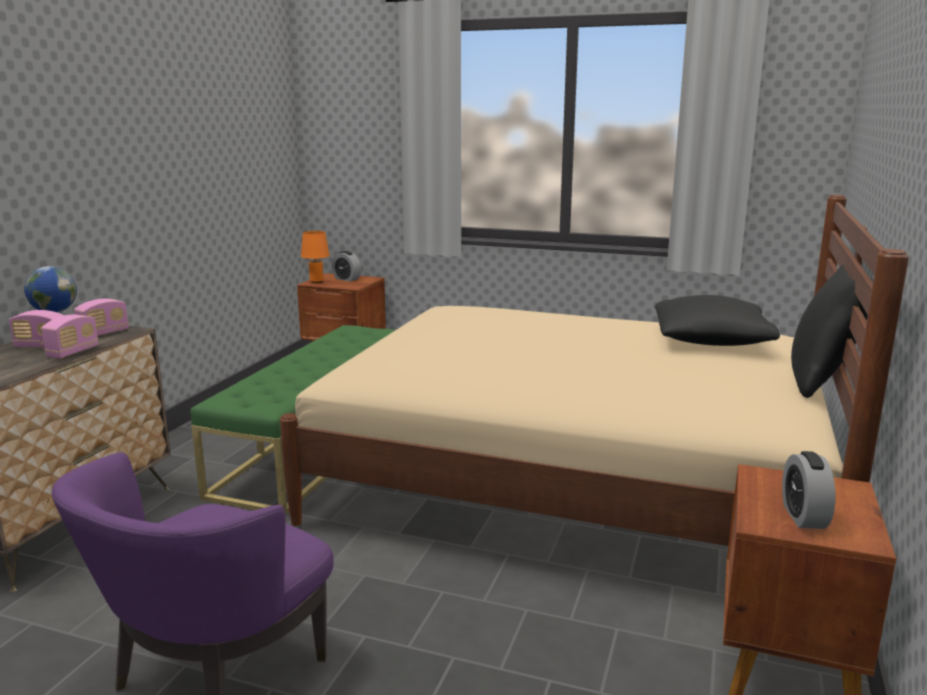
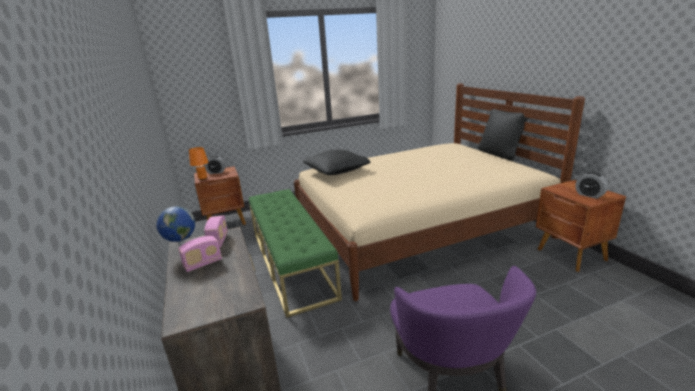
camera: 40 degrees left, 5 degrees up
radio [41,315,99,359] -> none
black pillow [655,295,780,346] -> black pillow moved to [303,149,370,175]

